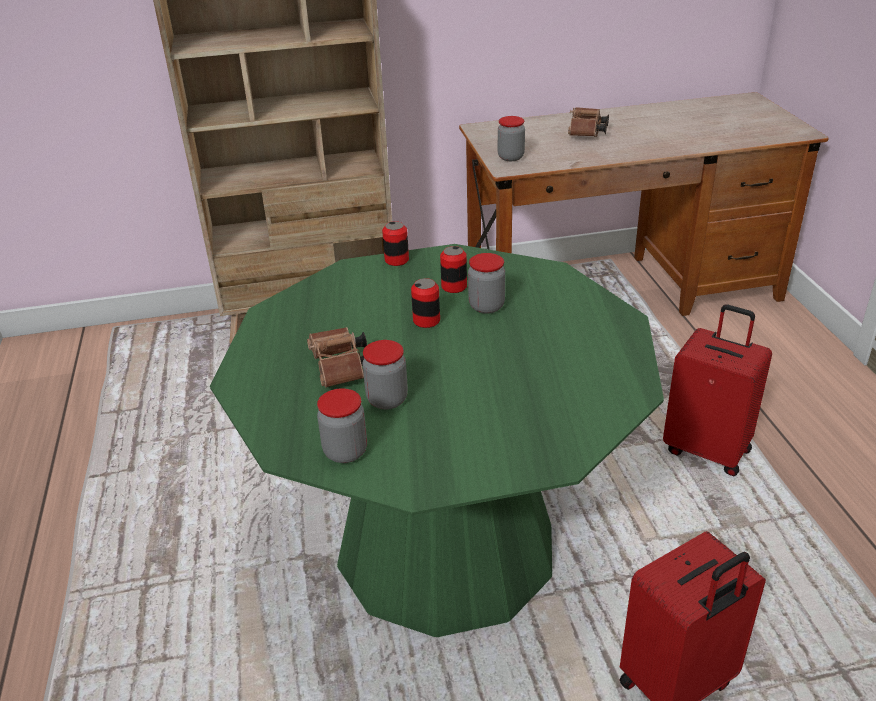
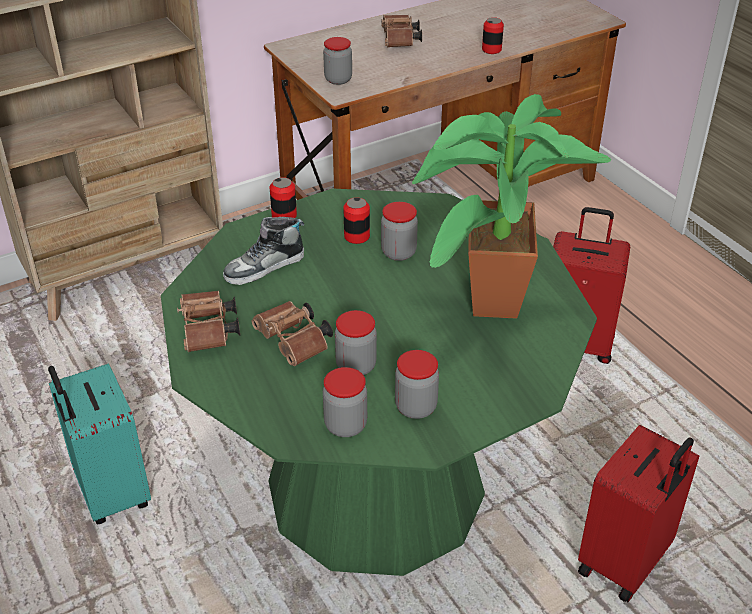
camera: 20 degrees left, 5 degrees up
can [411,278,440,328] -> can moved to [482,17,504,54]
none -> turquoise suitcase [48,363,151,524]
none -> brown binoculars [177,291,240,352]
none -> shoe [223,217,304,285]
none -> jar [395,350,439,419]
none -> potted plant [412,94,611,319]

